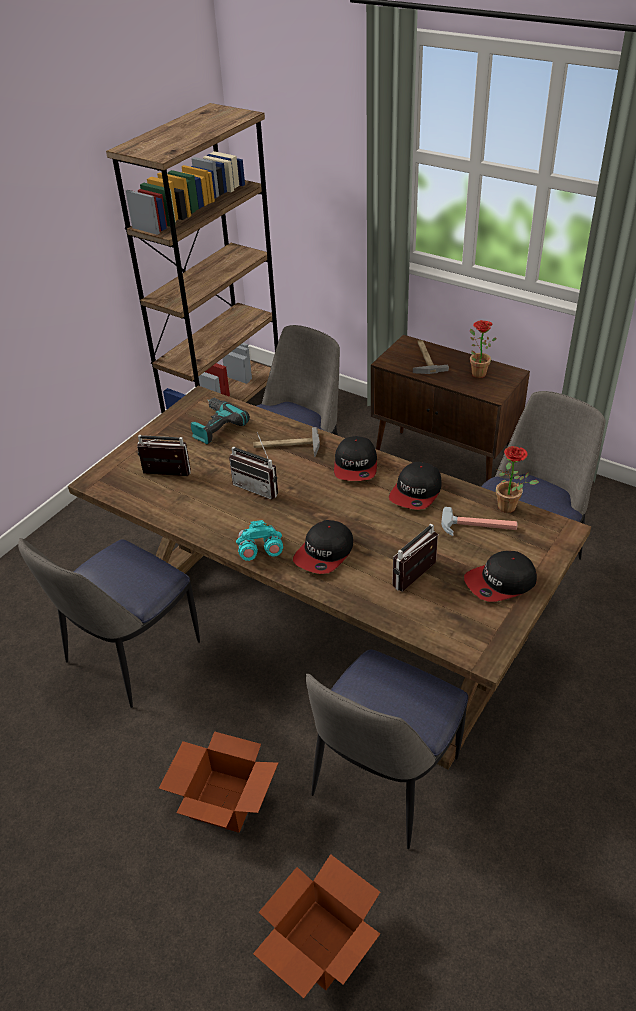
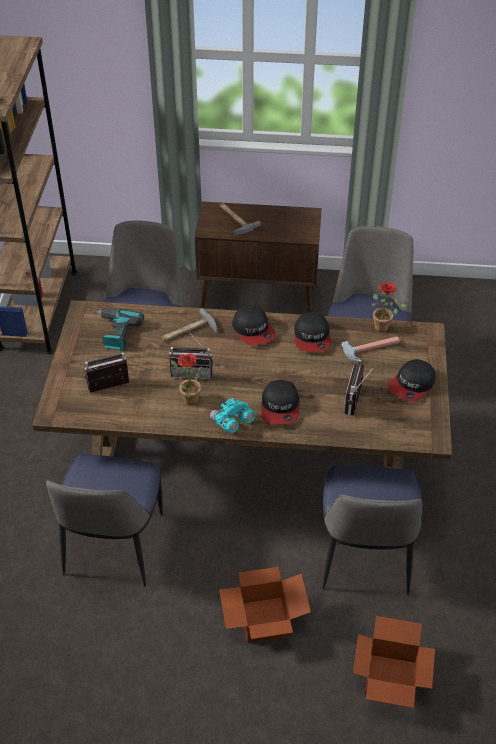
camera: 30 degrees left, 5 degrees up
potted plant [470,320,497,378] -> potted plant moved to [171,353,203,405]

